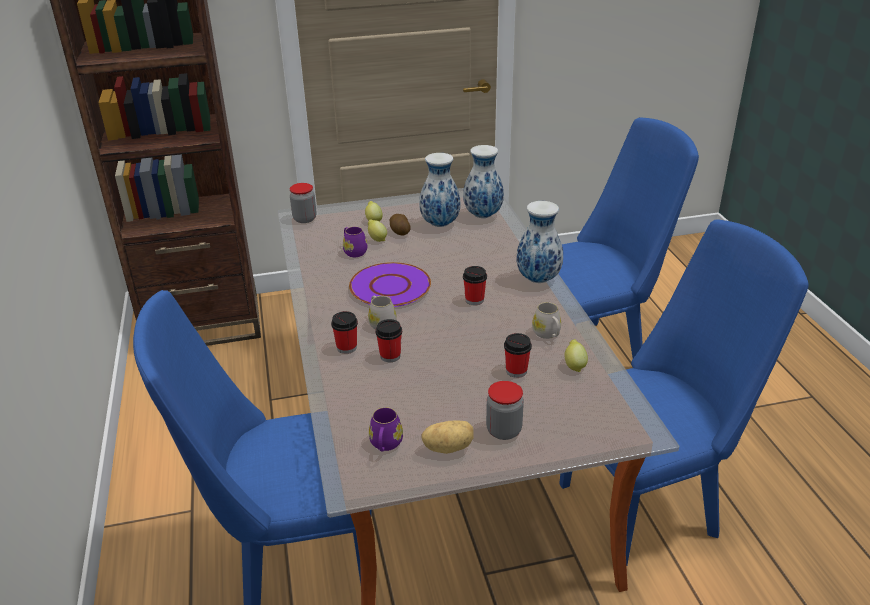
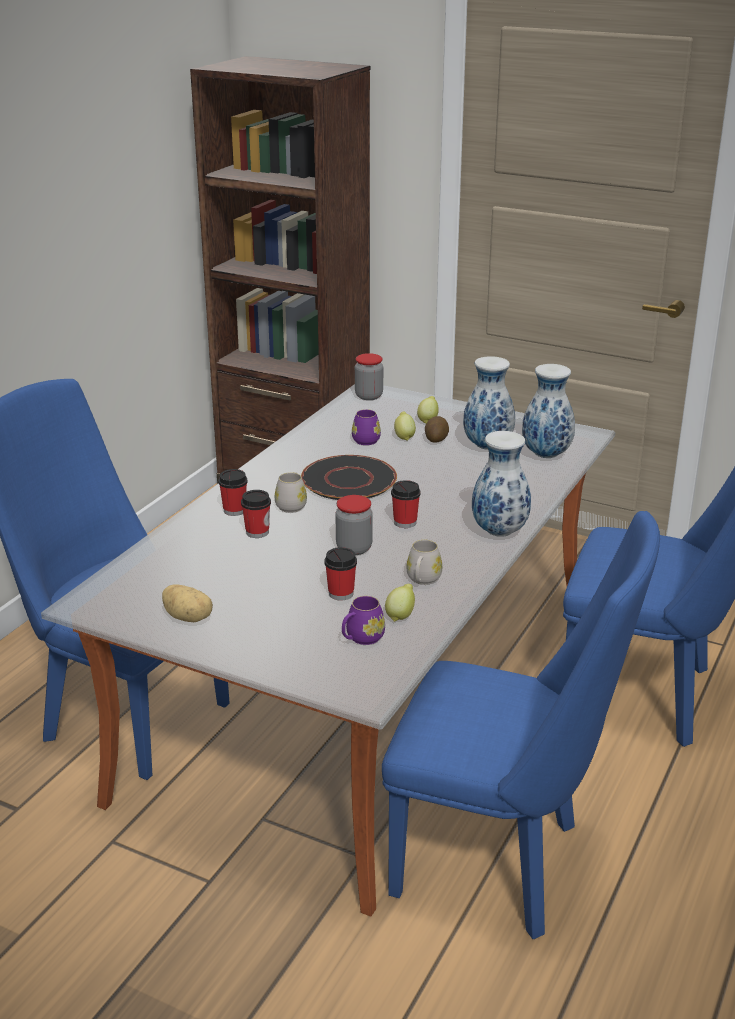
camera: 40 degrees right, 5 degrees down
purple plate [349,262,431,307] -> black plate [301,455,397,500]
purple mug [369,407,403,451] -> purple mug moved to [342,596,385,645]
jar [486,381,524,440] -> jar moved to [335,495,373,555]

